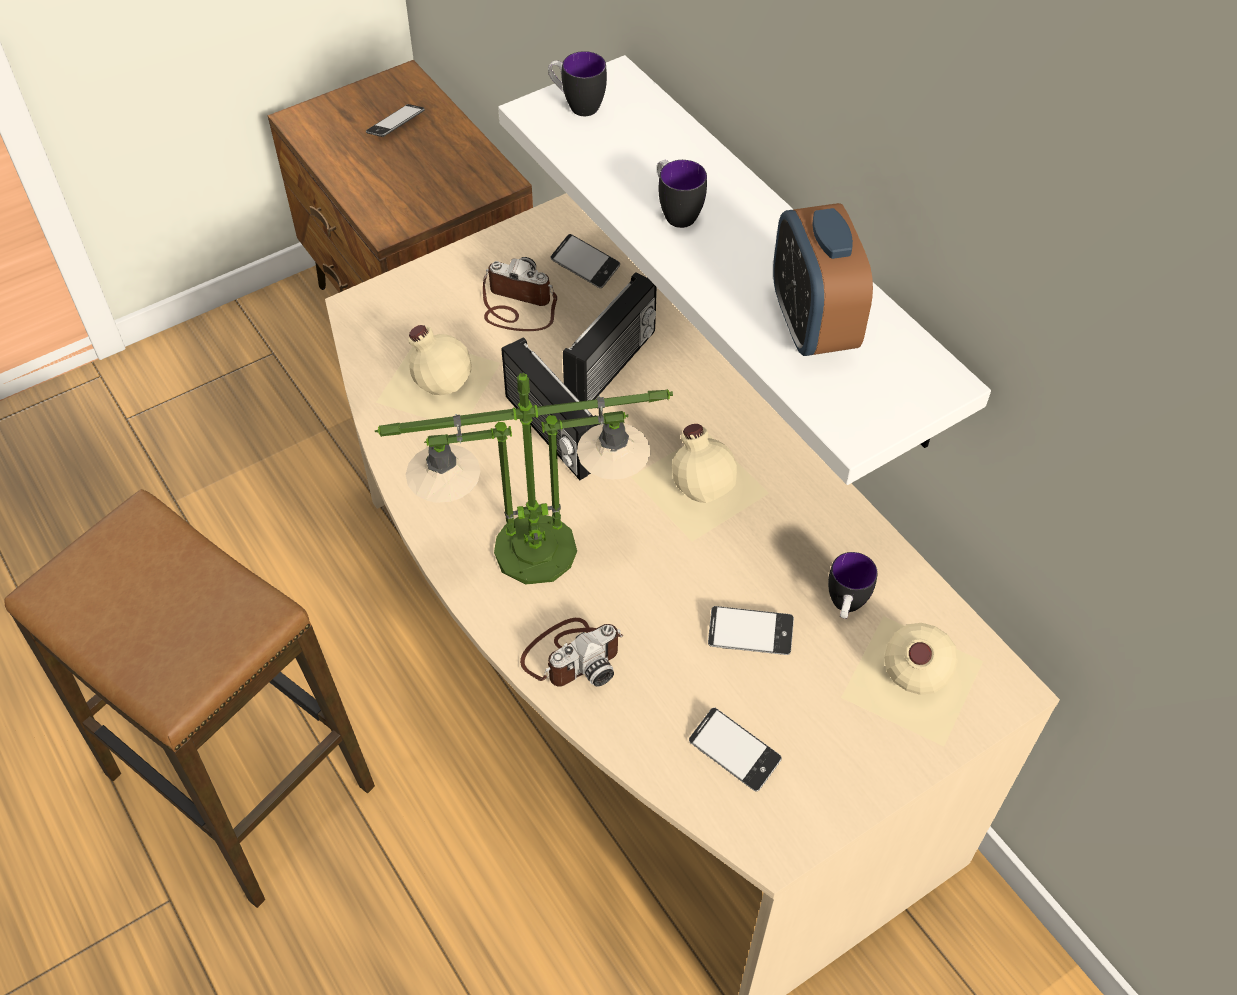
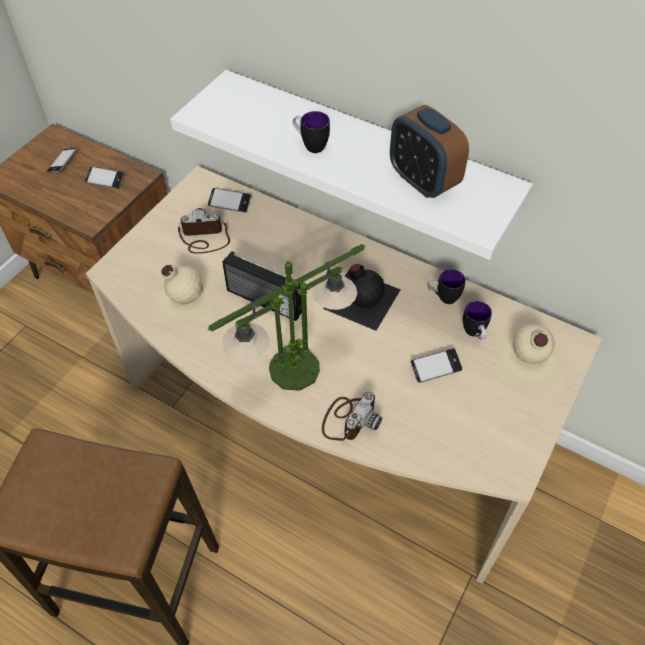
camera: 25 degrees left, 0 degrees up
mug [548,51,607,116] -> mug moved to [427,269,465,304]
radio [563,272,657,401] -> none
beige bottle [631,424,769,541] -> black bottle [323,264,401,331]
phone [689,708,782,791] -> phone moved to [85,166,125,189]

